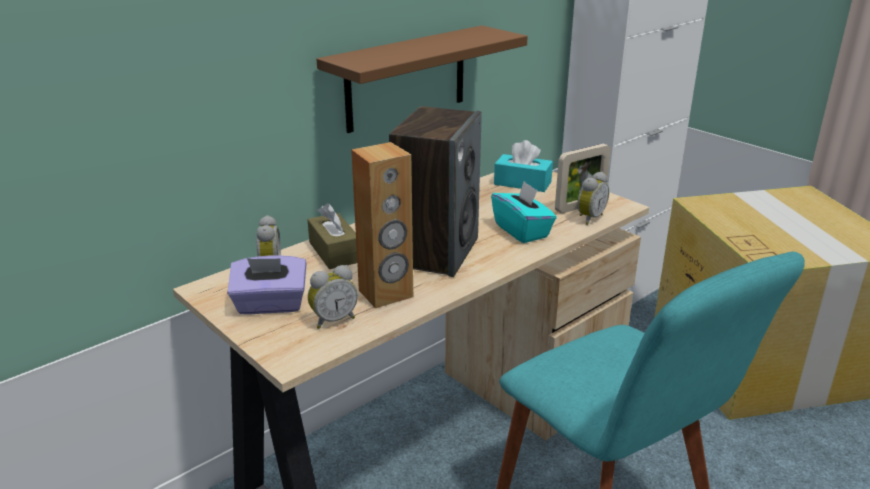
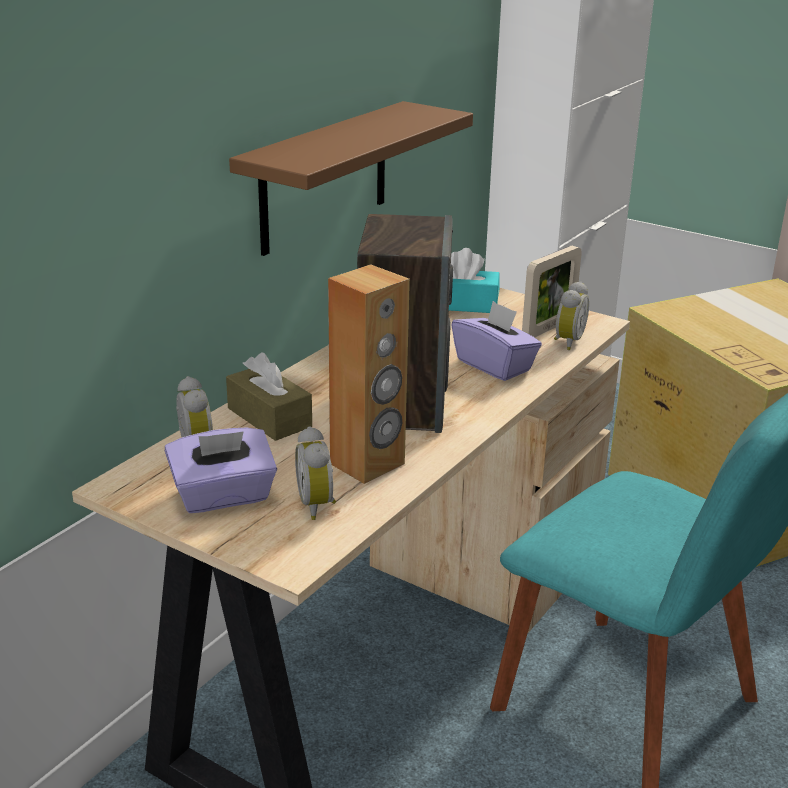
camera: 15 degrees left, 0 degrees up
alarm clock [308,265,358,329] -> alarm clock turned 120 degrees clockwise [295,426,336,520]
turquoise tissue box [491,181,557,243] -> purple tissue box [451,301,542,381]

